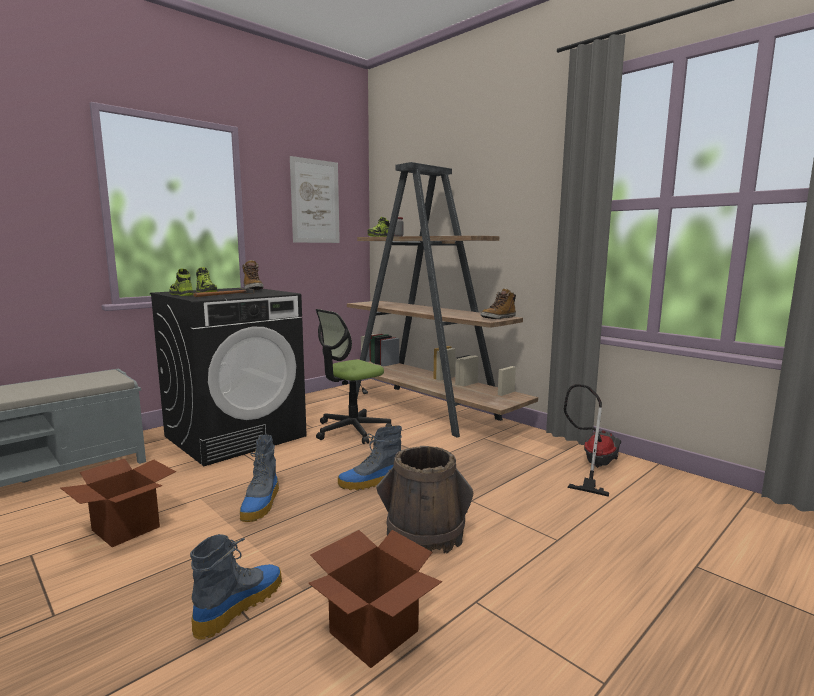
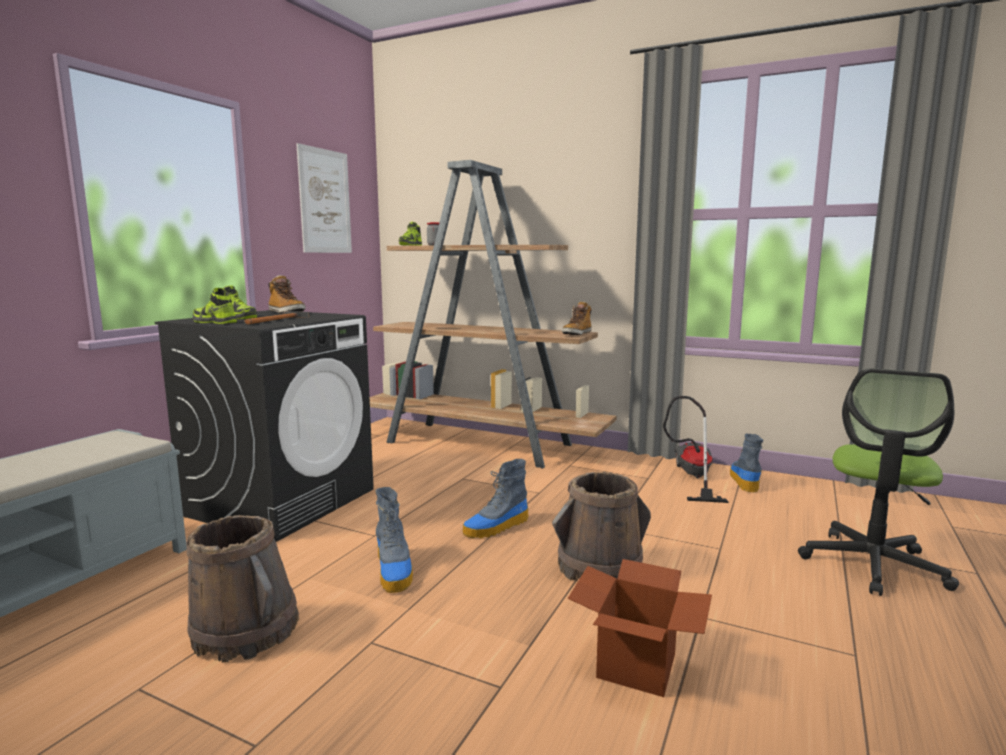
camera: 20 degrees left, 0 degrees up
cardboard box [60,459,176,547] -> brown bucket [186,515,299,663]
boot [190,534,282,640] -> boot moved to [730,433,764,492]
office chair [316,309,392,444] -> office chair moved to [798,368,959,596]

